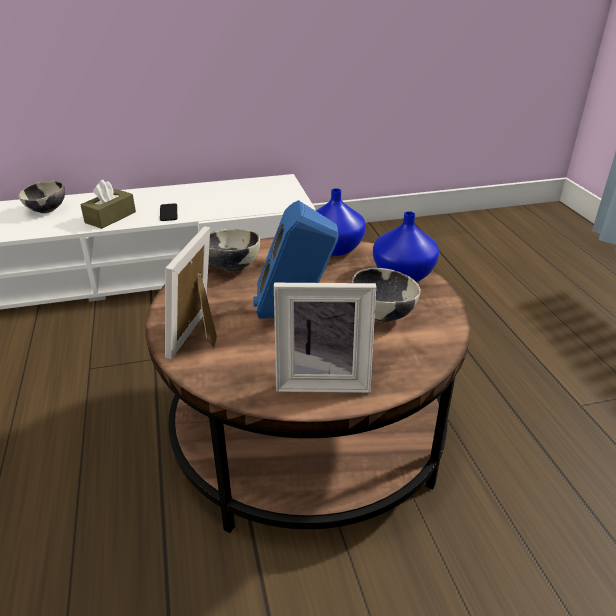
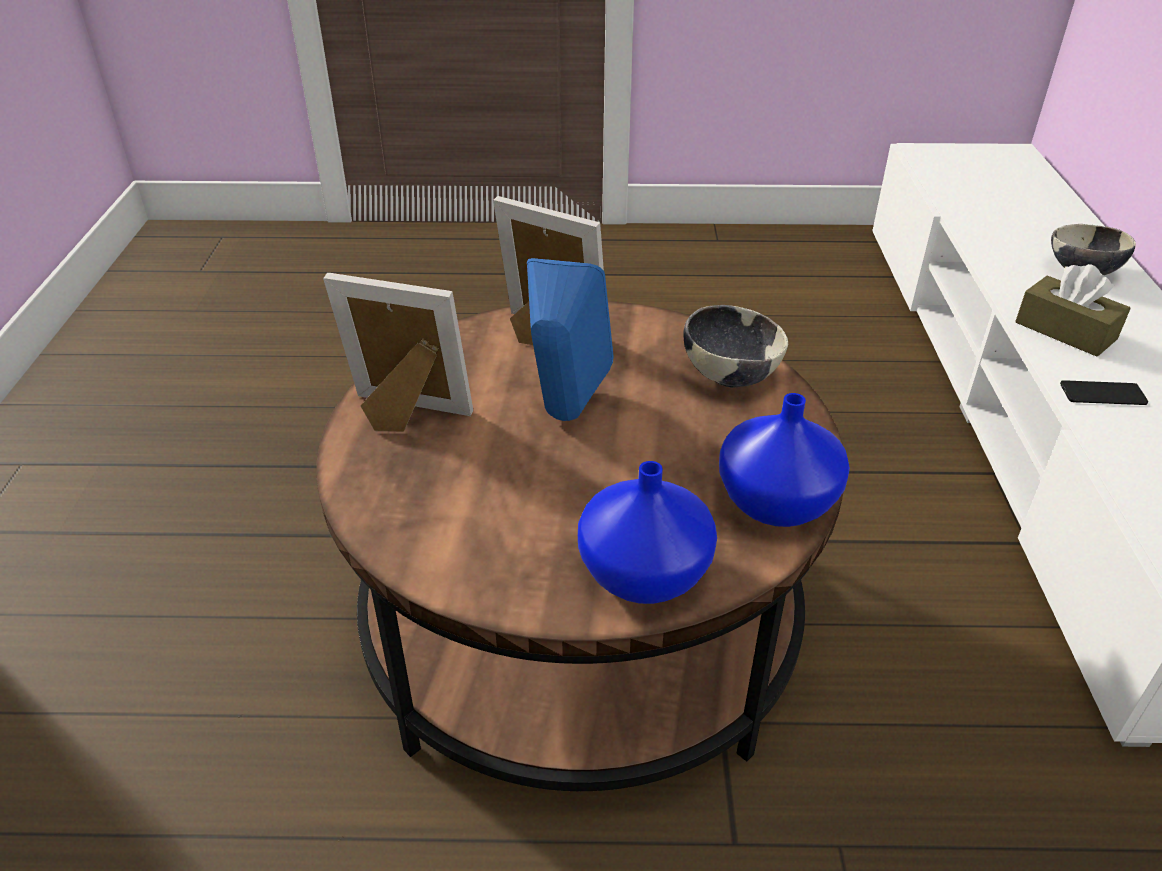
camera: 105 degrees right, 5 degrees up
picture frame [274,283,376,393] -> picture frame turned 90 degrees clockwise [323,273,473,432]
bowl [351,268,421,322] -> none

